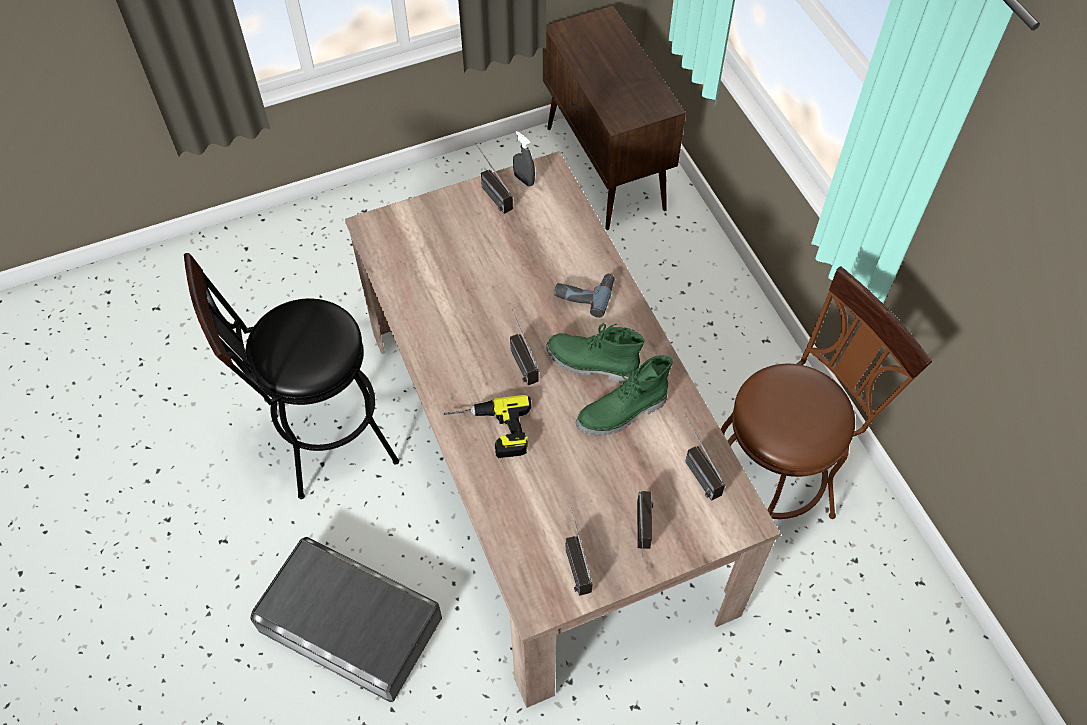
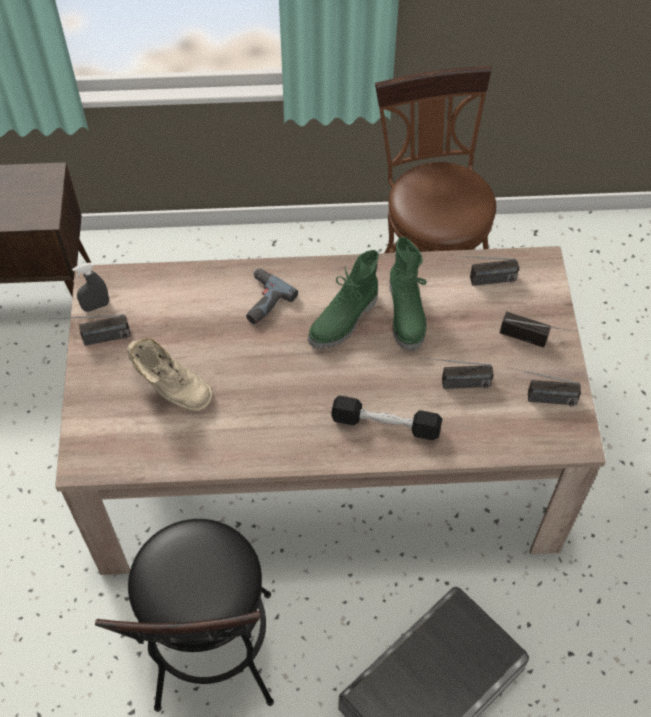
camera: 70 degrees left, 0 degrees up
power drill [444,395,531,458] -> black dumbbell [331,395,442,440]
radio [509,303,539,385] -> radio moved to [419,357,494,389]
none -> beige boot [127,338,213,411]

